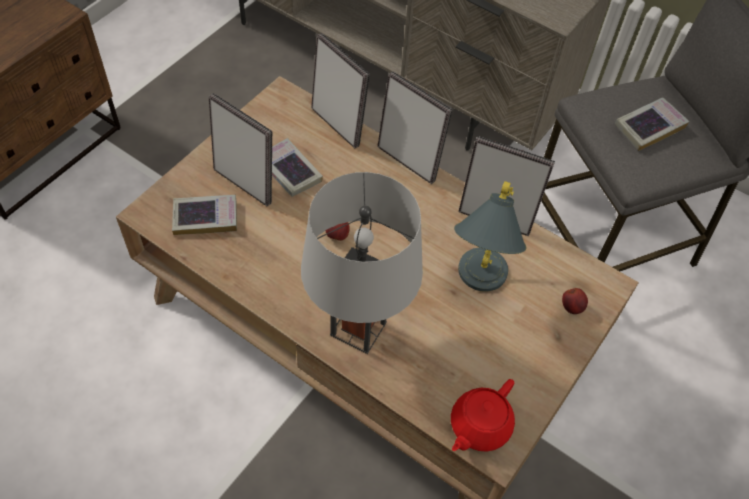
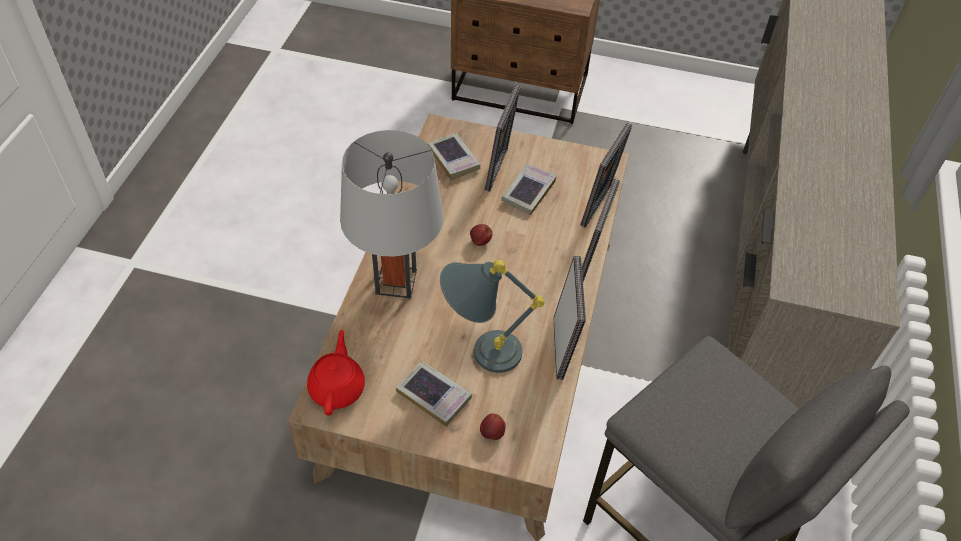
camera: 70 degrees right, 5 degrees down
red teapot [451,379,515,451] -> red teapot turned 75 degrees clockwise [307,330,365,416]
book [615,97,690,151] -> book moved to [396,361,472,427]

